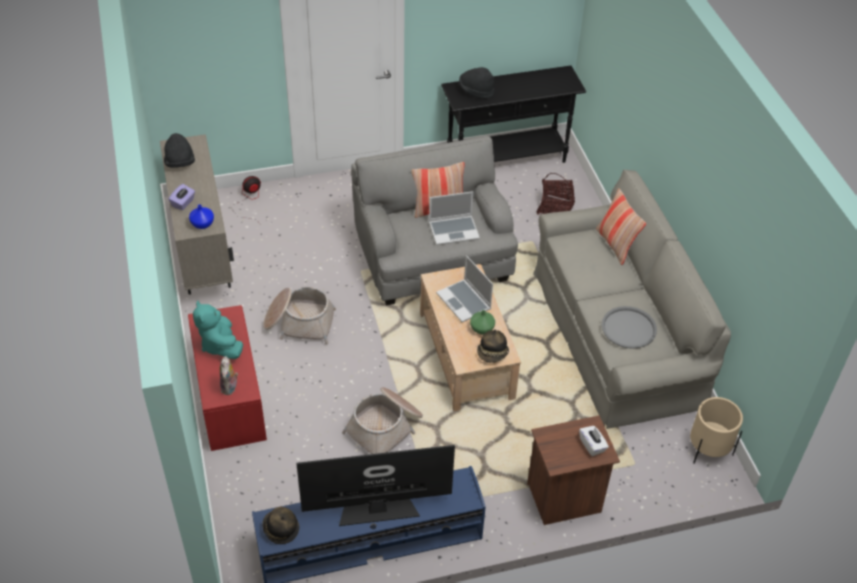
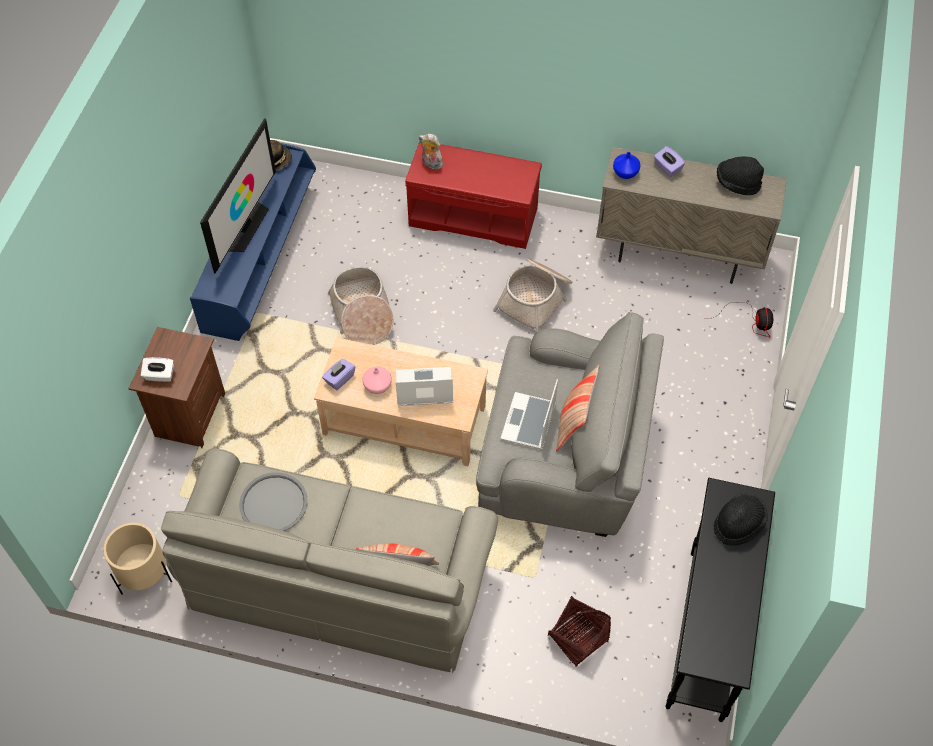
camera: 120 degrees right, 10 degrees up
turquoise plush toy [193,300,243,359] -> none
green vase [470,310,495,334] -> pink vase [363,366,392,394]
hat [477,329,509,363] -> purple tissue box [322,359,355,390]

